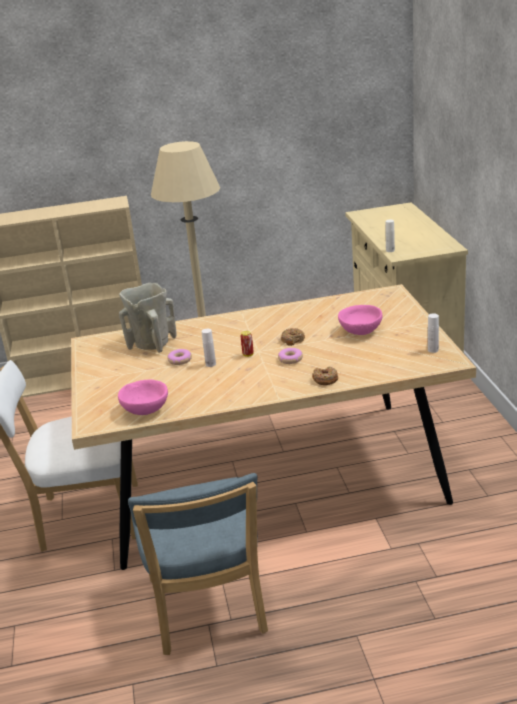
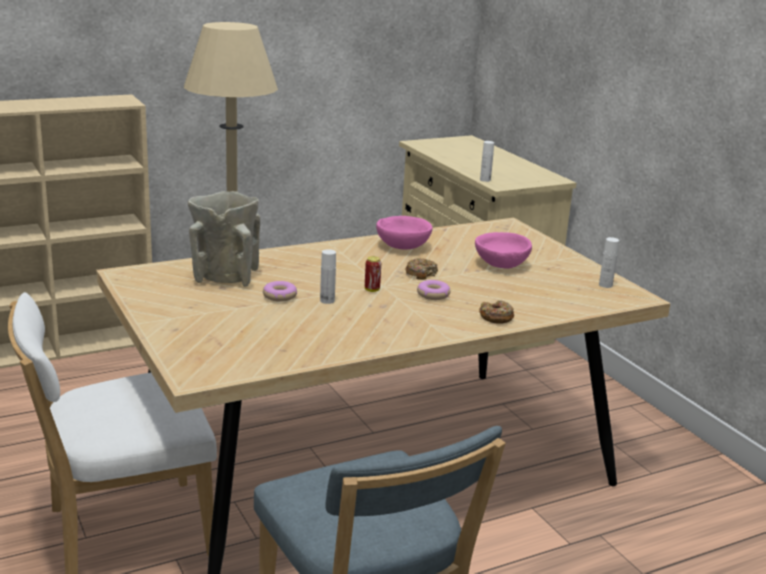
camera: 20 degrees left, 5 degrees down
pink bowl [118,380,168,415] -> pink bowl moved to [376,216,433,250]

